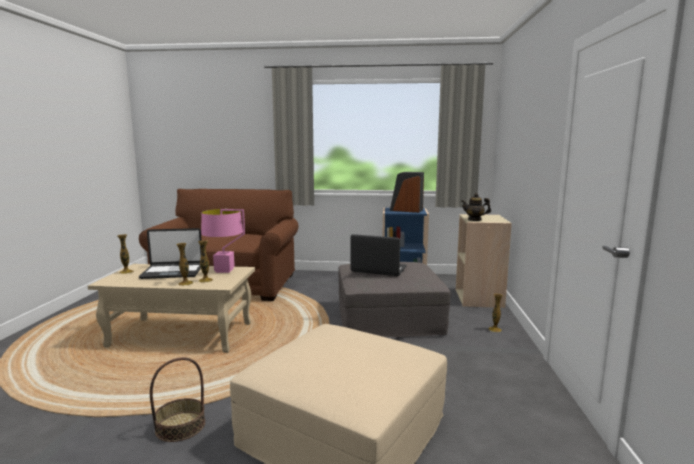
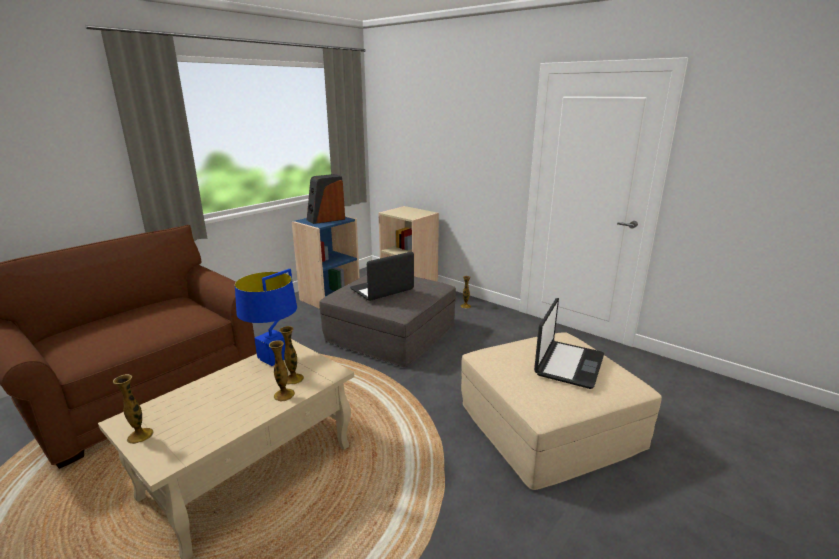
camera: 55 degrees left, 10 degrees up
laptop [139,228,202,279] -> laptop moved to [534,298,604,389]
basket [150,357,205,442] -> none
pink table lamp [201,209,245,273] -> blue table lamp [235,269,297,366]
teapot [461,193,491,221] -> none

